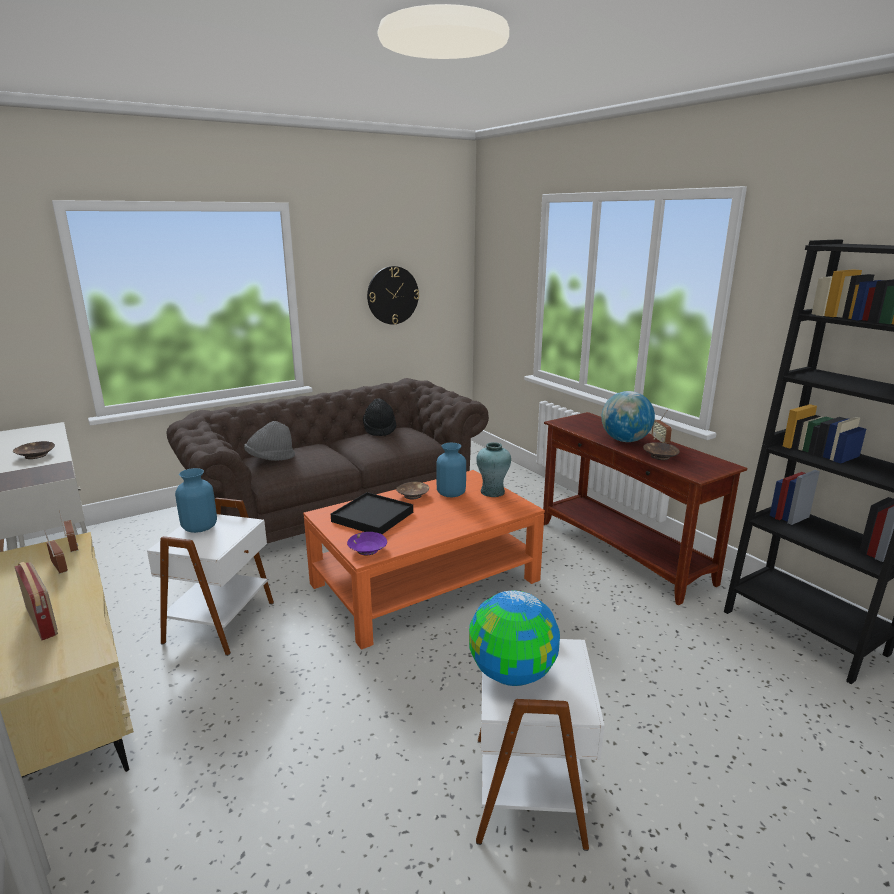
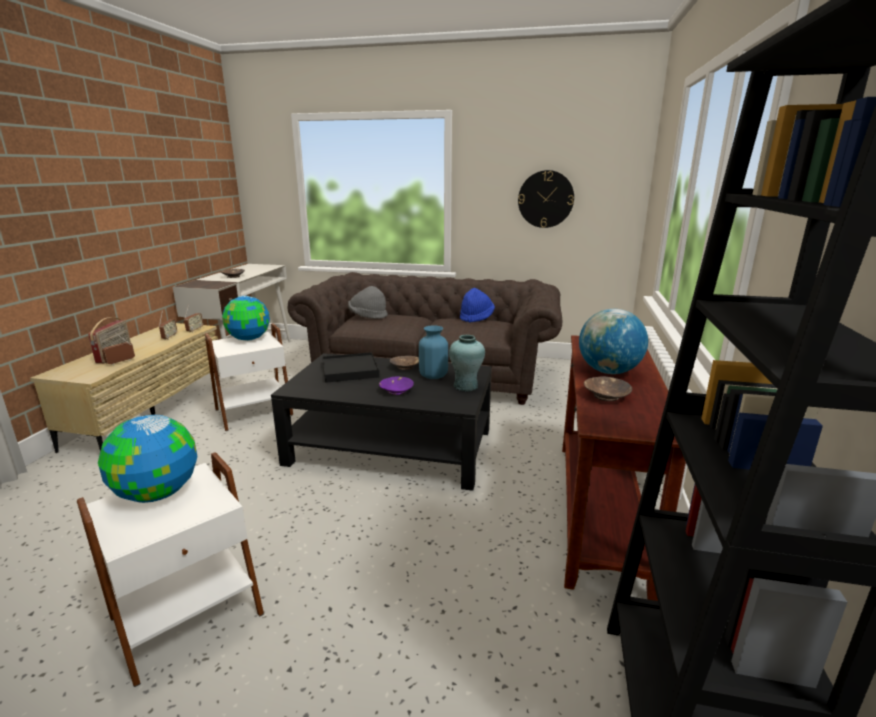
camera: 45 degrees right, 0 degrees up
blue vase [175,468,217,533] -> globe [222,296,270,341]
orange coffee table [303,470,545,650] -> black coffee table [271,353,492,491]
purple bowl [347,532,387,555] -> purple bowl moved to [379,377,414,395]
black hat [363,398,397,436] -> blue hat [460,288,495,323]
radio [651,409,672,444] -> radio moved to [102,333,135,366]

